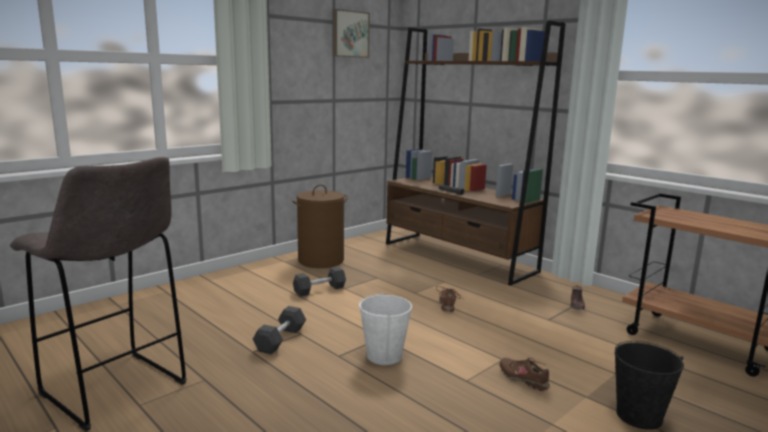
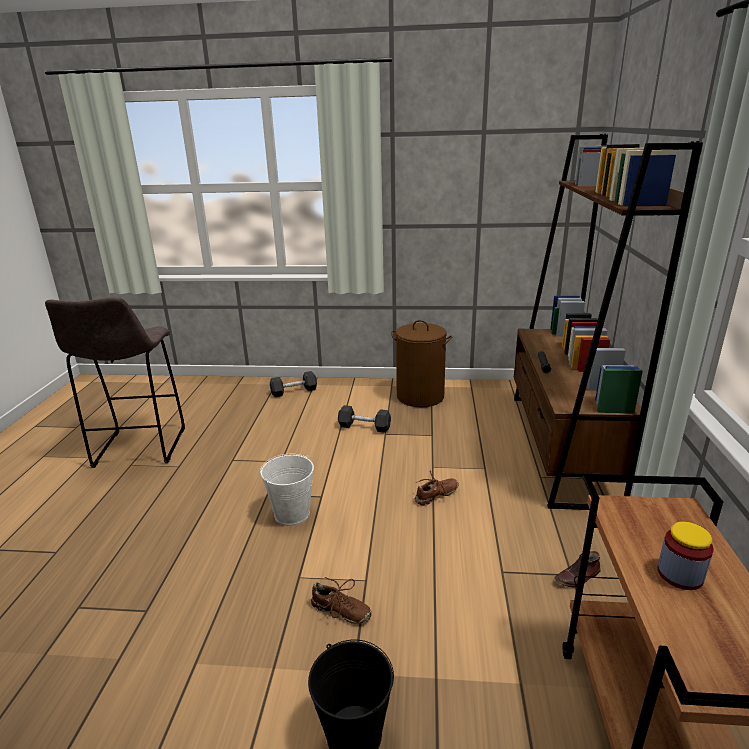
camera: 50 degrees right, 10 degrees up
grey dumbbell [253,306,306,354] -> grey dumbbell moved to [270,371,317,397]
picture [333,9,370,58] -> none
brown shoe [500,358,550,391] -> brown shoe turned 105 degrees clockwise [311,577,372,624]
none -> jar [657,522,713,590]

